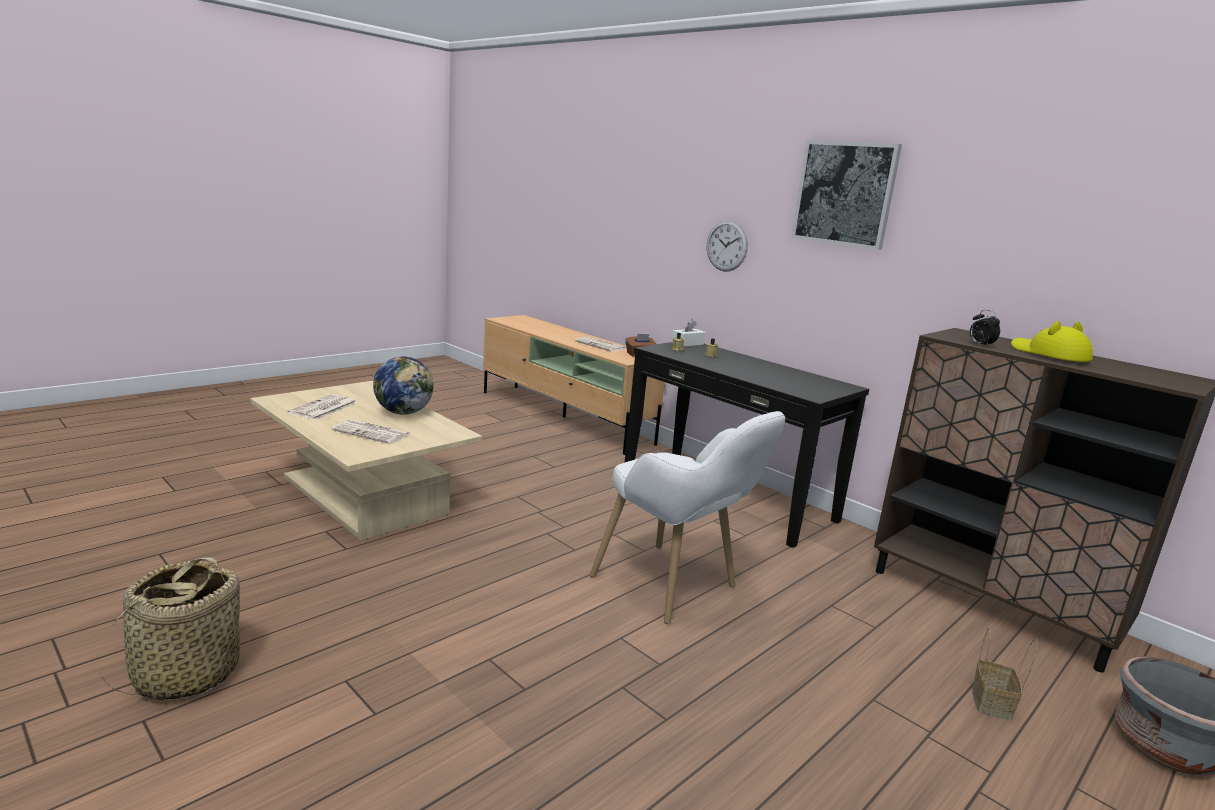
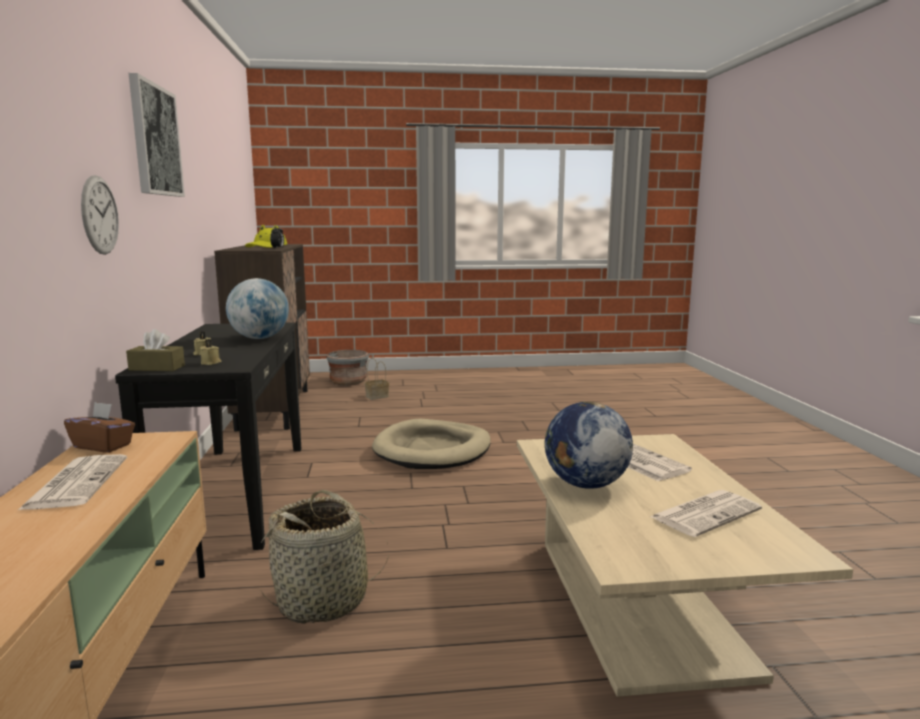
camera: 140 degrees left, 5 degrees down
basket [98,558,245,700] -> basket moved to [261,490,389,623]
white armchair [590,411,785,624] -> beige dog bed [372,419,490,469]
white tissue box [672,319,705,347] -> brown tissue box [126,329,185,371]
none -> globe [226,278,289,339]

